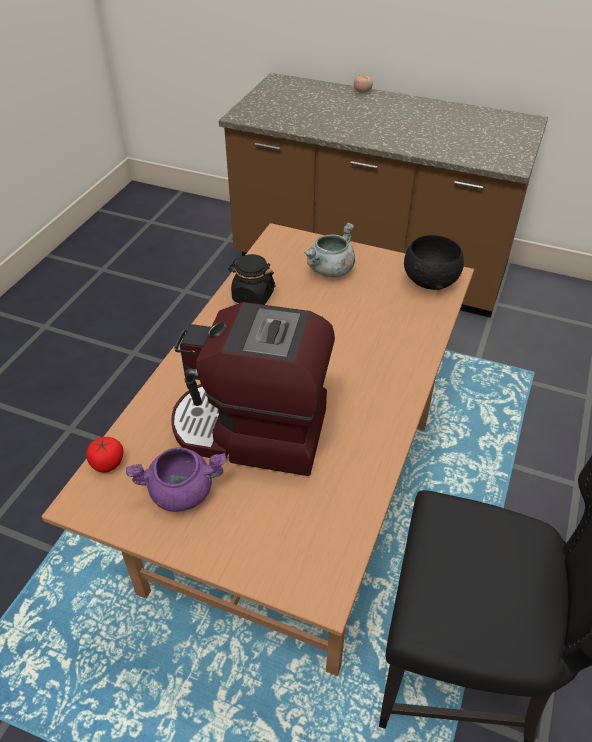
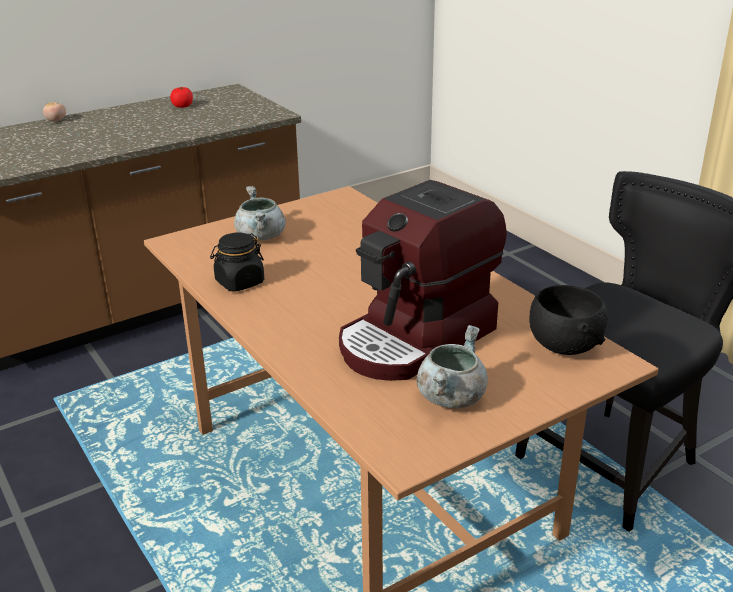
camera: 55 degrees left, 15 degrees down
tomato [86,437,123,472] -> tomato moved to [170,87,193,108]
purple cooking pot [126,447,226,512] -> grey cooking pot [417,325,488,409]
black bowl [404,235,464,290] -> black bowl moved to [529,285,608,355]

